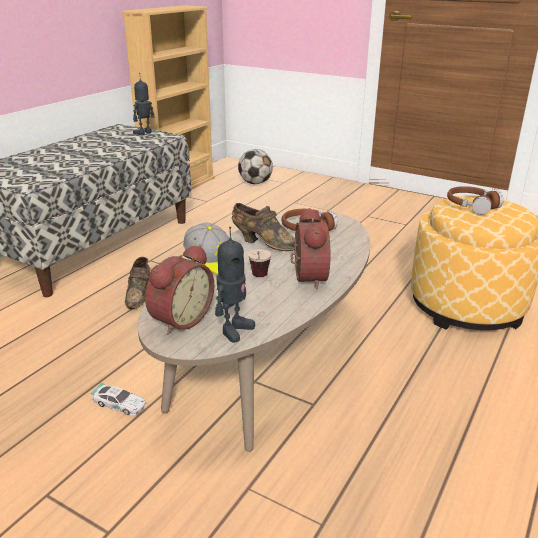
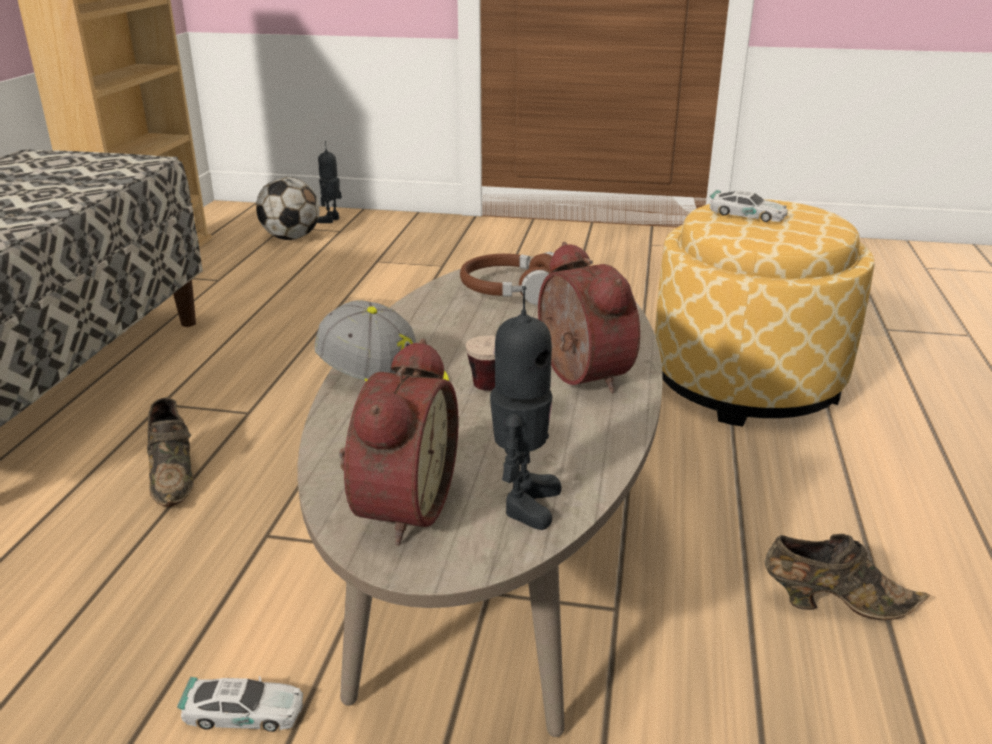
camera: 20 degrees left, 0 degrees up
toy robot [133,73,155,135] -> toy robot moved to [317,141,342,223]
brown shoe [232,203,295,251] -> brown shoe moved to [765,534,930,620]
brown headphones [447,186,503,215] -> toy car [709,190,788,222]

